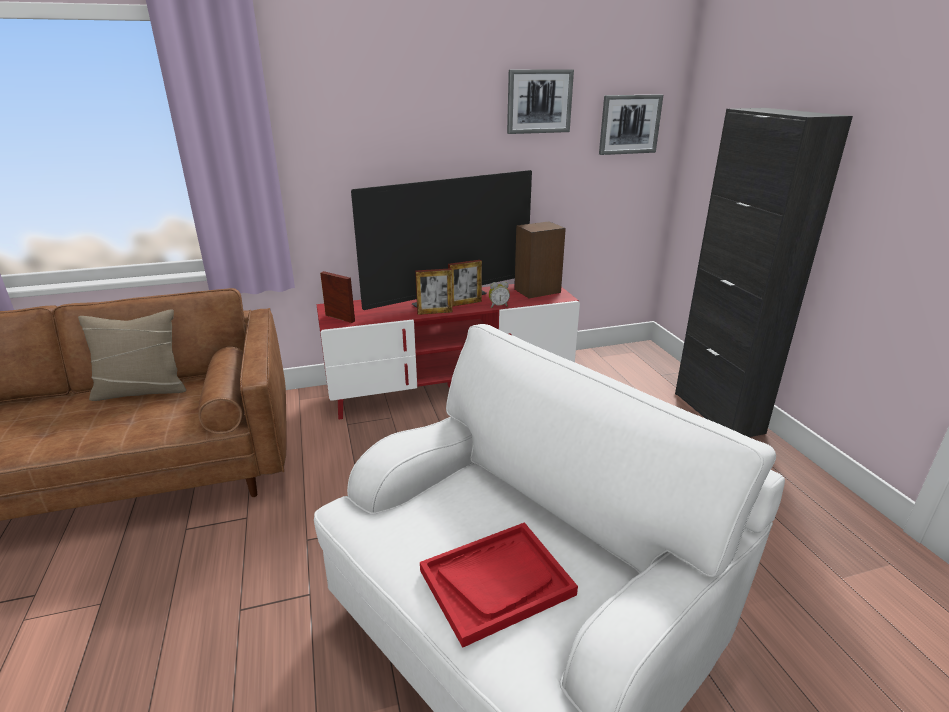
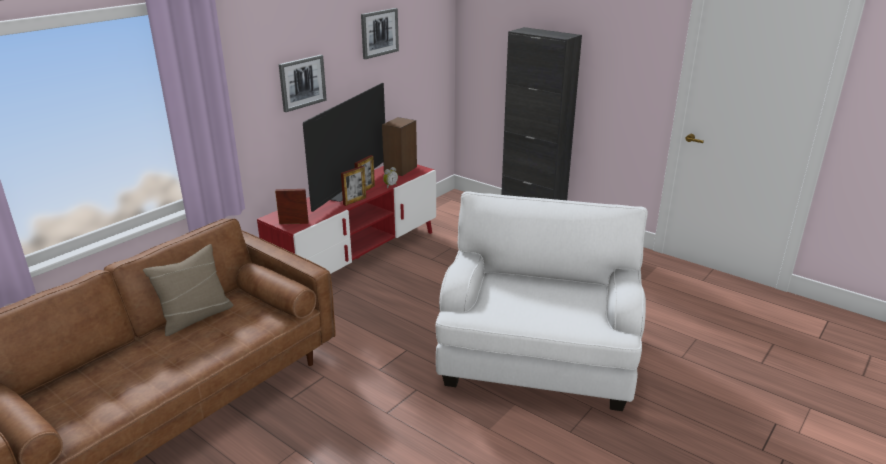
camera: 35 degrees left, 0 degrees up
red tray [420,522,578,648] -> none
picture [599,94,663,155] -> picture moved to [279,55,327,112]

